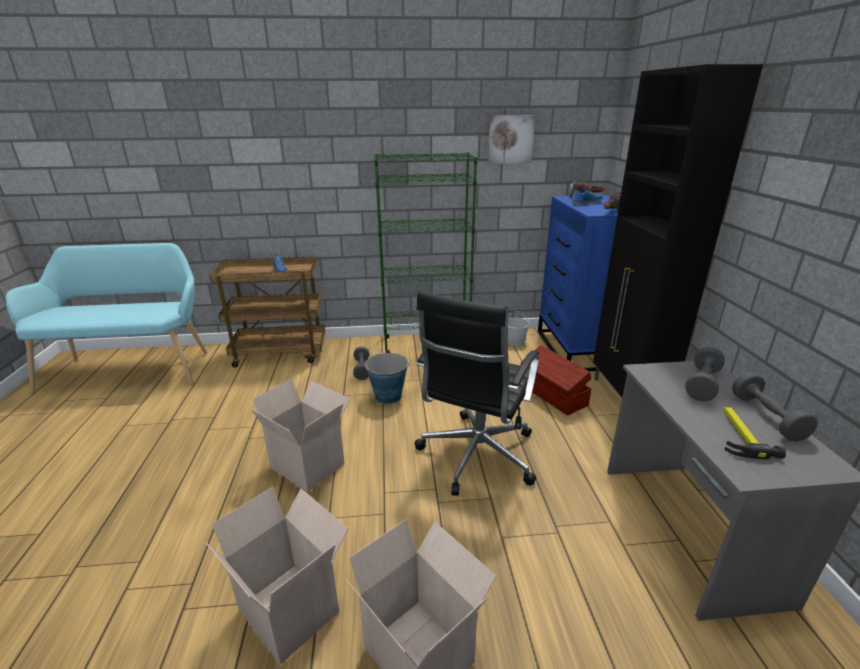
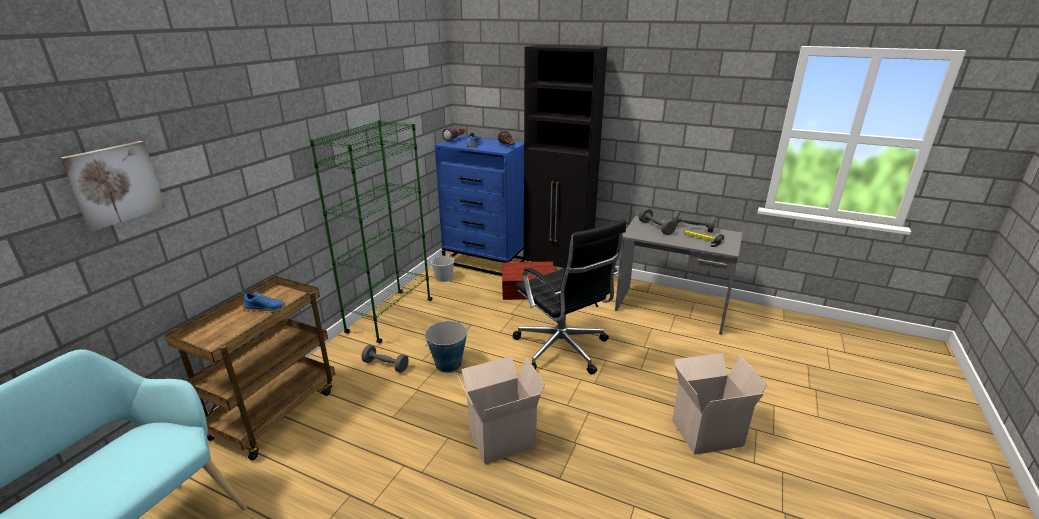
camera: 60 degrees left, 0 degrees up
cardboard box [206,487,348,664] -> none
picture [488,115,535,164] -> picture moved to [60,141,166,231]

